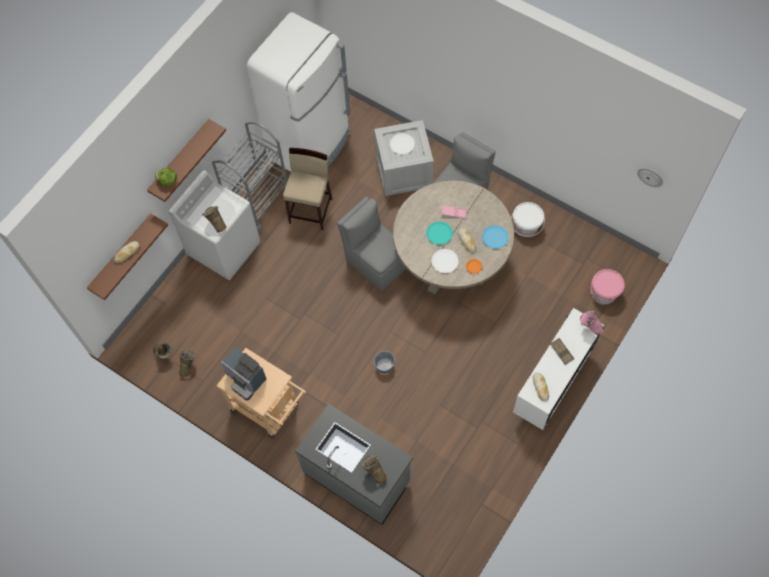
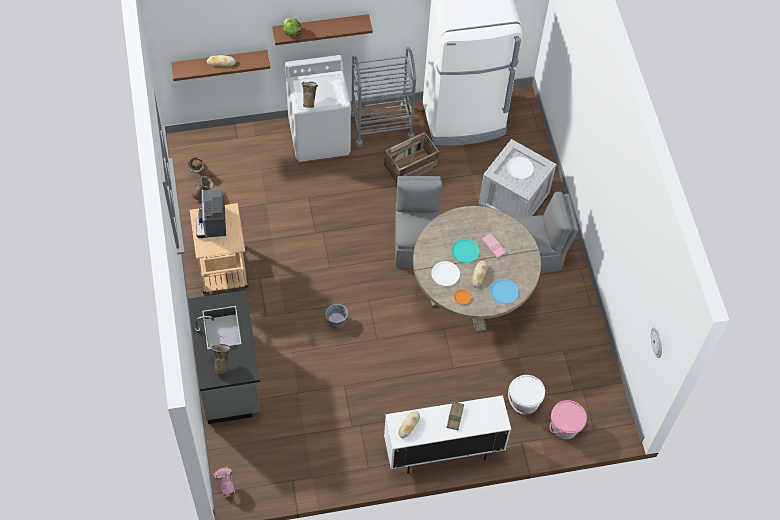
camera: 40 degrees right, 5 degrees down
beige stool [283,148,333,230] -> crate [384,132,439,182]
white bucket [511,202,545,237] -> white bucket moved to [508,375,545,415]
pink vase [580,311,604,335] -> pink vase moved to [213,467,235,497]

